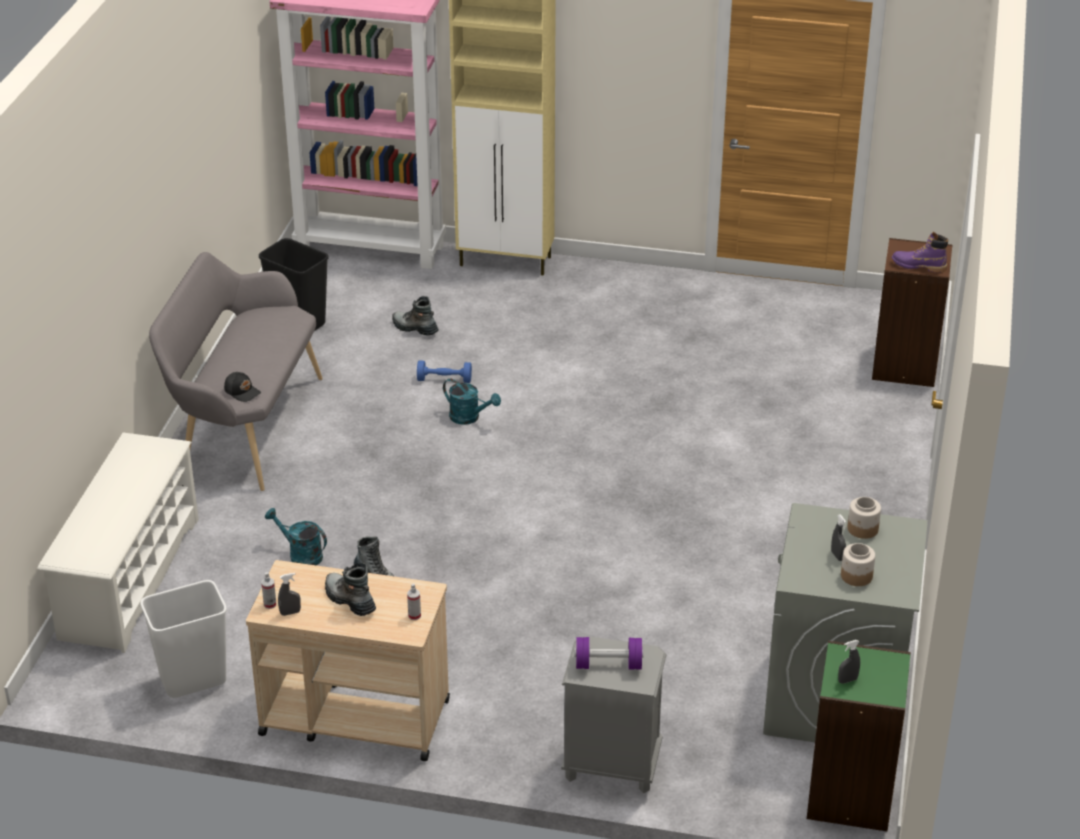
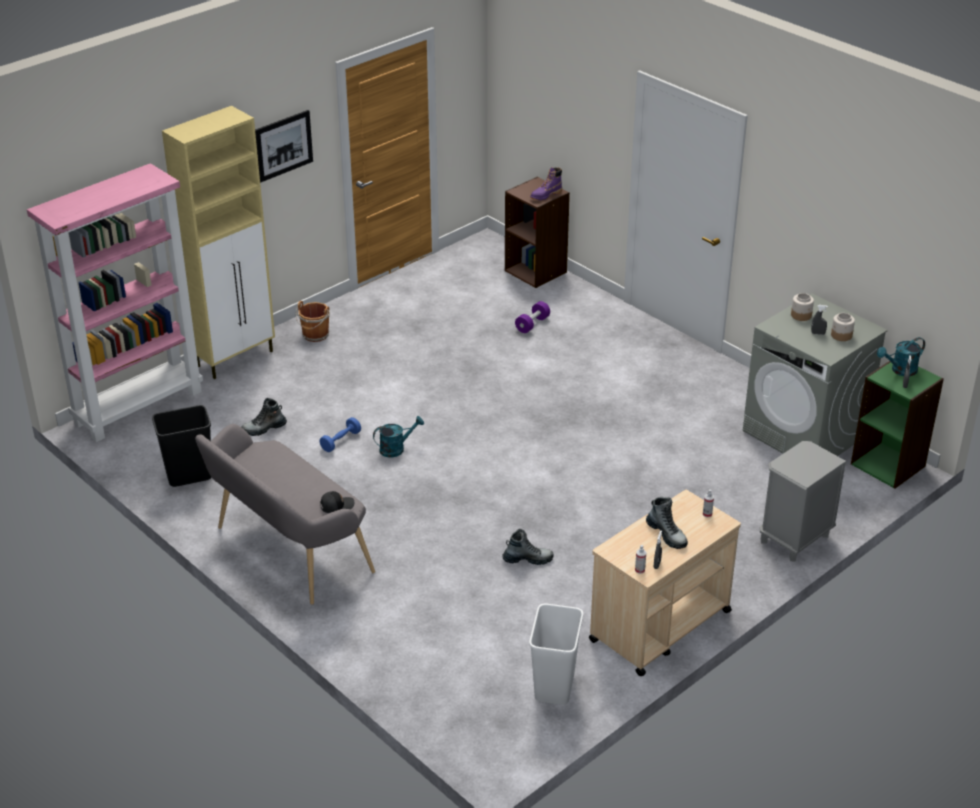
camera: 55 degrees left, 0 degrees up
white shoe rack [37,432,199,653] -> none
turquoise watering can [265,508,327,565] -> turquoise watering can moved to [877,337,925,376]
boot [325,563,376,616] -> boot turned 120 degrees counterclockwise [646,497,688,549]
purple dumbbell [575,637,643,670] -> purple dumbbell moved to [515,301,550,333]
none -> picture [255,110,313,182]
none -> brown bucket [296,301,330,342]

